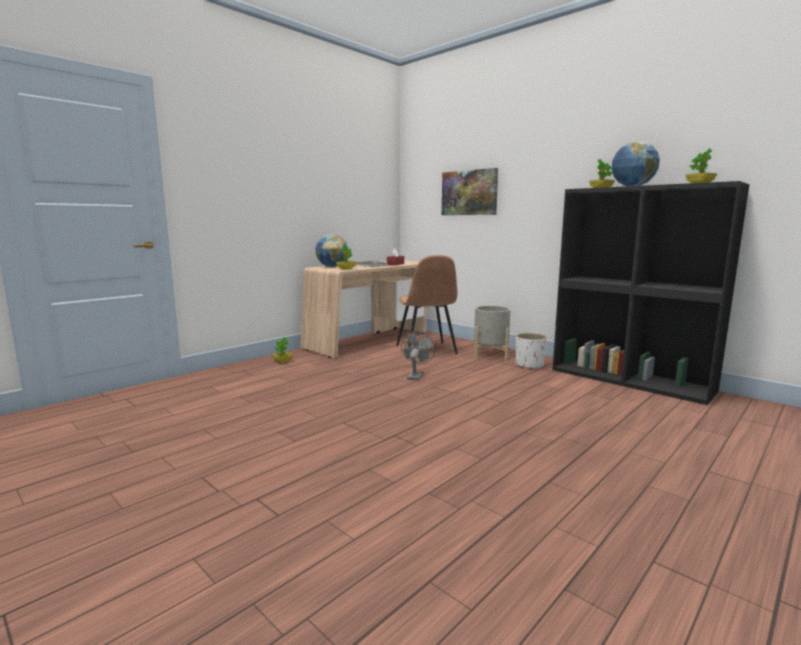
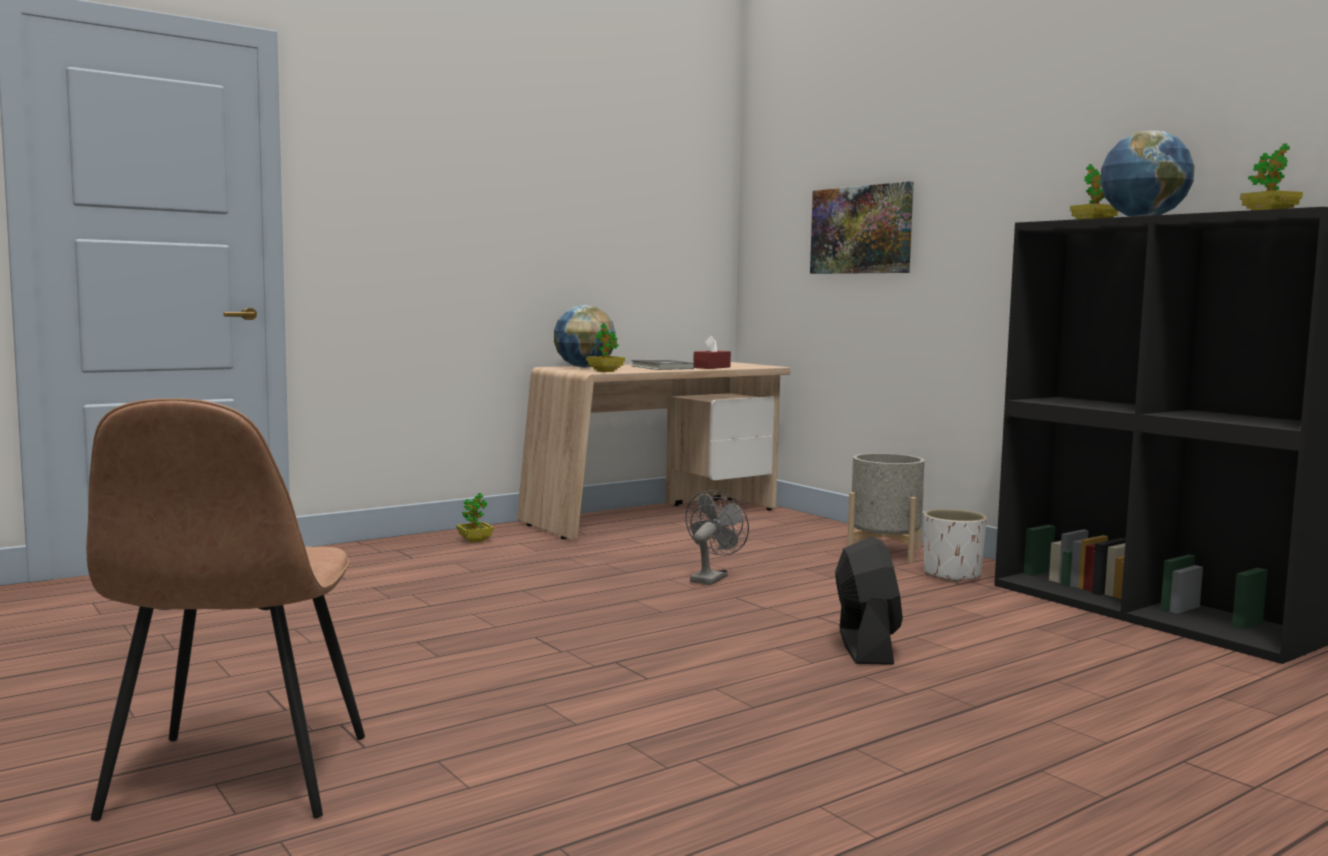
camera: 10 degrees right, 5 degrees down
brown chair [396,255,458,358] -> brown chair moved to [86,398,365,821]
none -> black fan [835,537,903,665]

